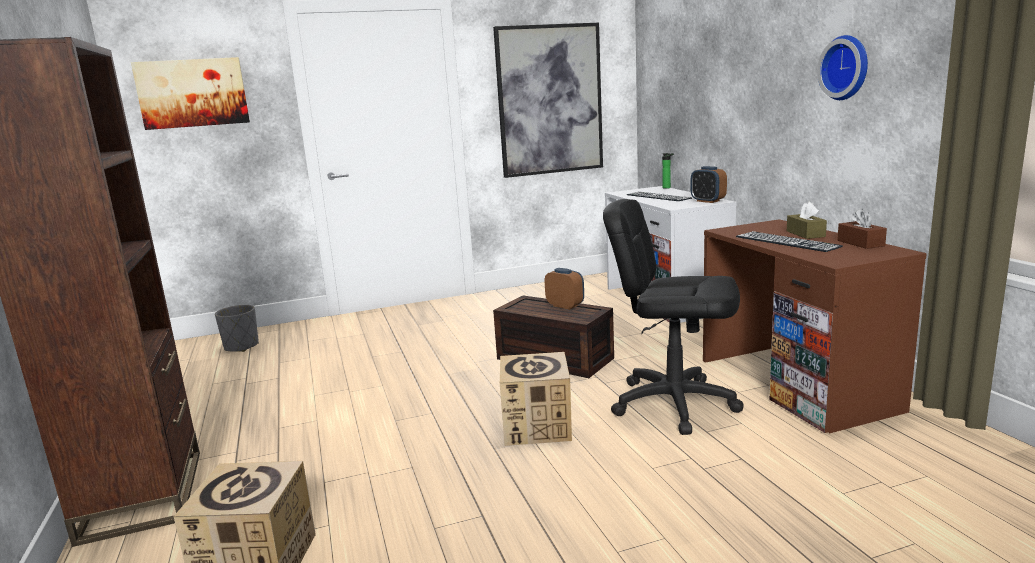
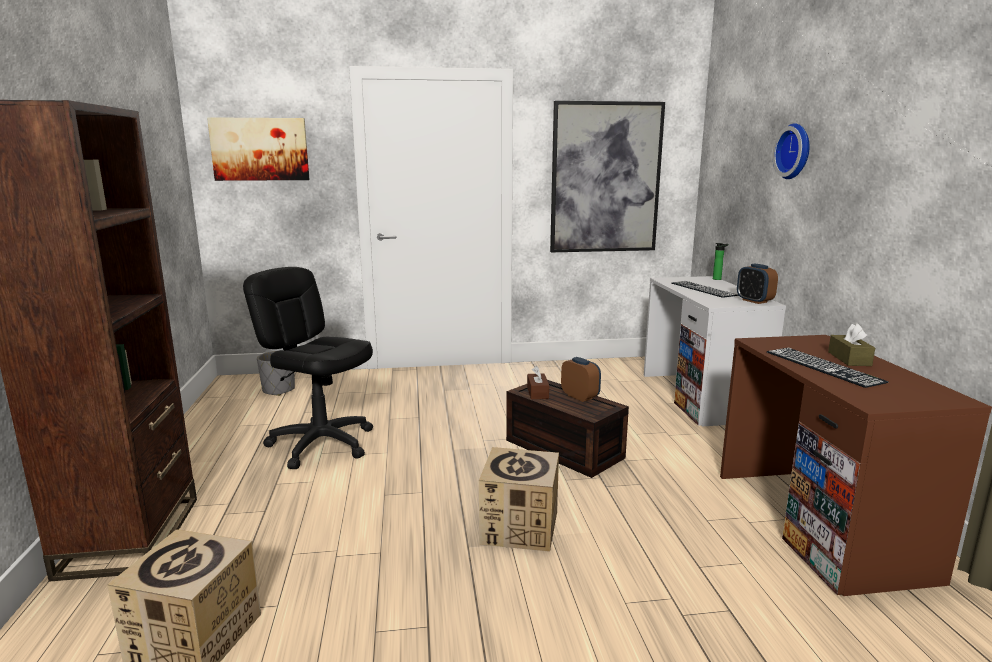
camera: 10 degrees right, 0 degrees up
black office chair [603,199,744,435] -> black office chair moved to [243,267,373,469]
wall clock [817,35,868,100] -> wall clock moved to [773,123,810,179]
brown tissue box [838,209,887,249] -> brown tissue box moved to [527,366,549,399]

